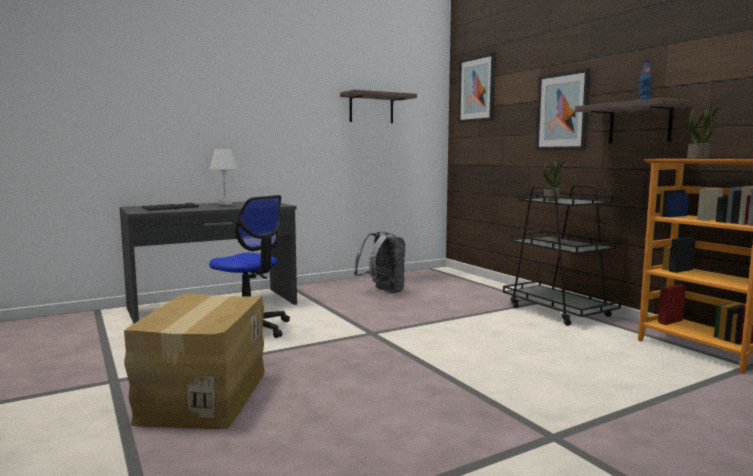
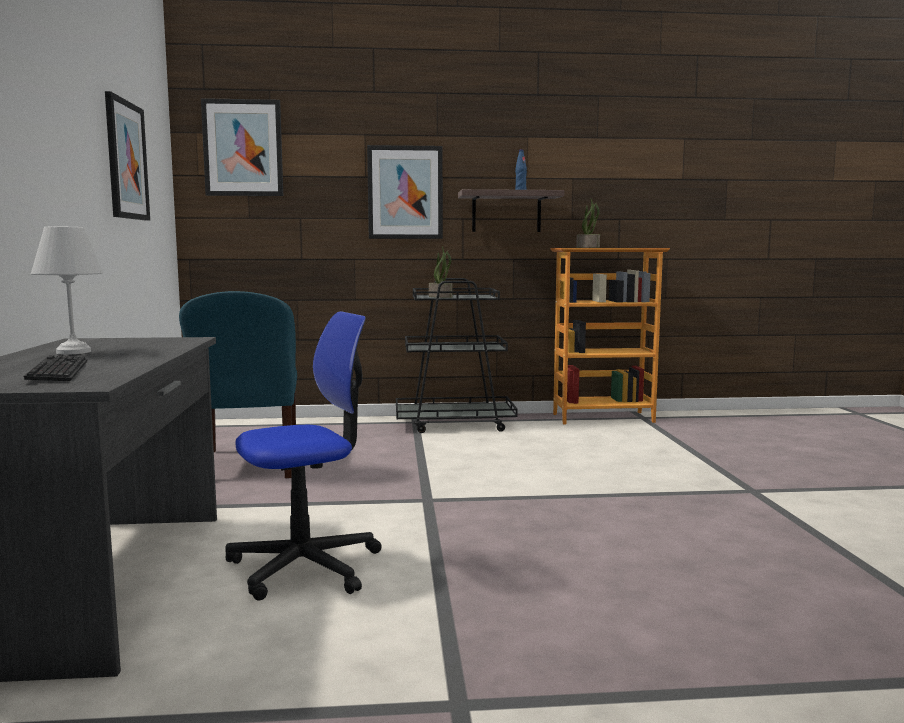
camera: 65 degrees left, 0 degrees up
cardboard box [124,293,265,429] -> none
shelf [340,90,417,123] -> picture [105,91,150,221]
grey backpack [354,230,406,294] -> blue chair [179,291,297,479]

